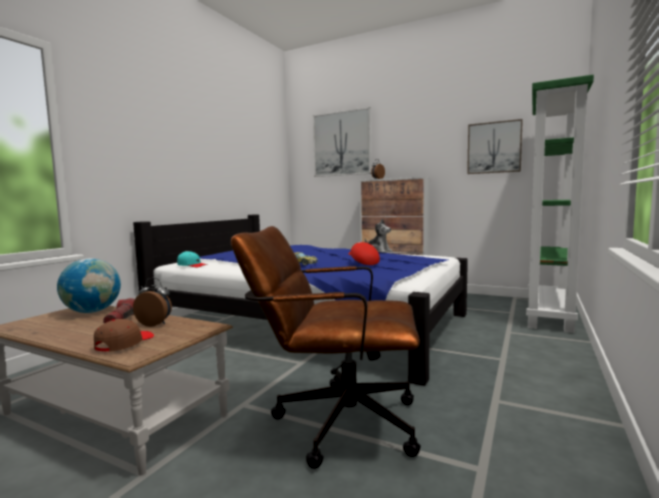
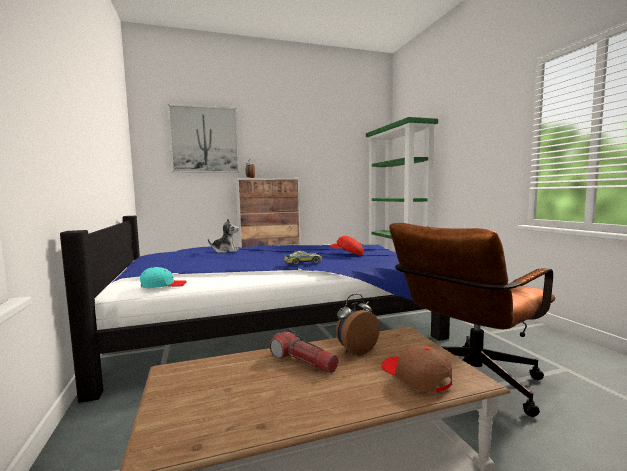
camera: 45 degrees left, 0 degrees up
globe [57,258,121,313] -> none
plush toy [365,219,392,253] -> plush toy moved to [208,219,239,253]
picture [467,119,523,174] -> none

